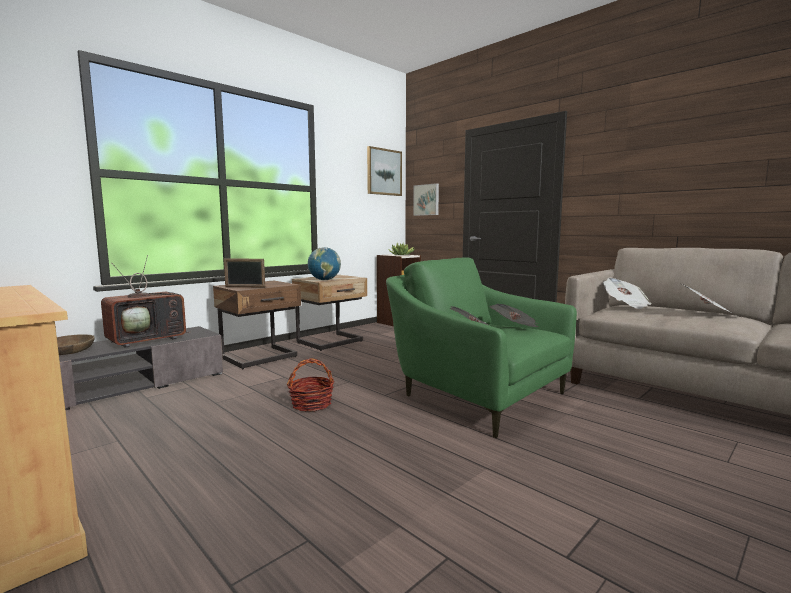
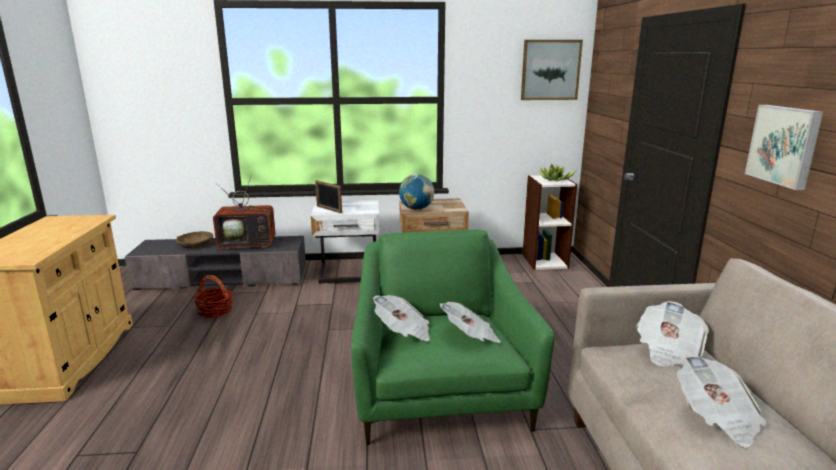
camera: 40 degrees right, 10 degrees up
brown nightstand [213,281,301,369] -> white nightstand [311,200,379,284]
basket [287,358,334,411] -> basket moved to [194,275,233,318]
picture [413,183,439,216] -> picture moved to [745,105,823,190]

